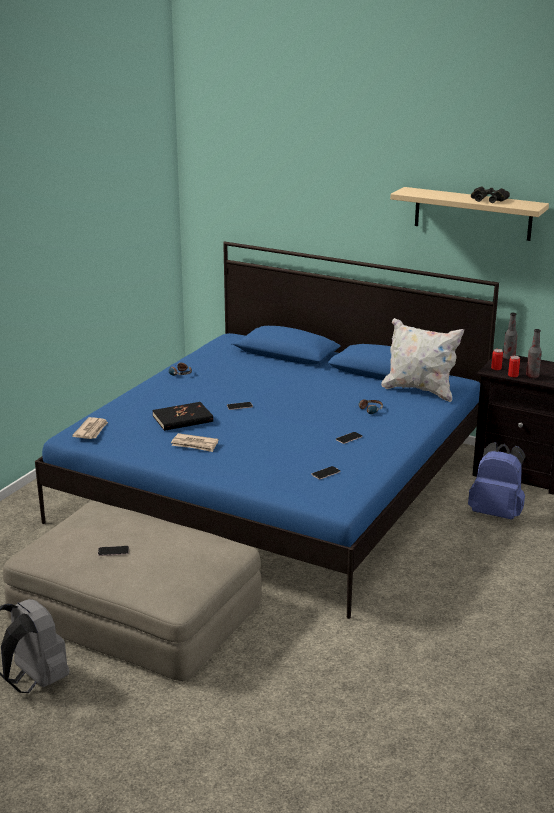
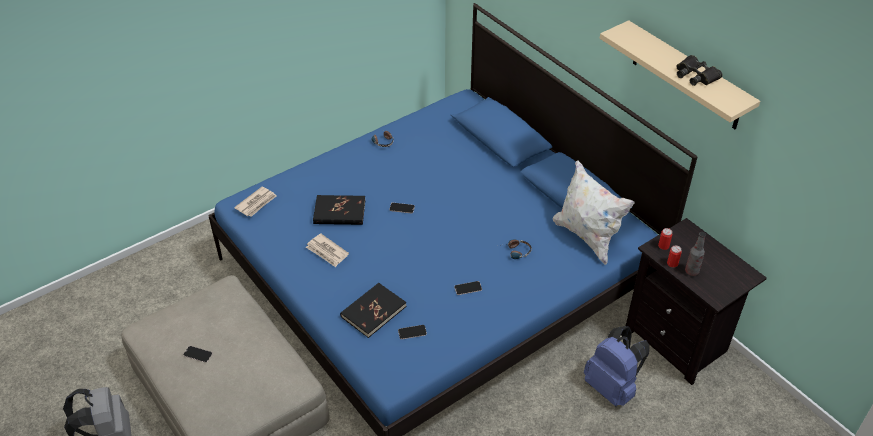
camera: 25 degrees right, 20 degrees up
bottle [503,313,518,360] -> none
none -> black book [340,283,406,338]

